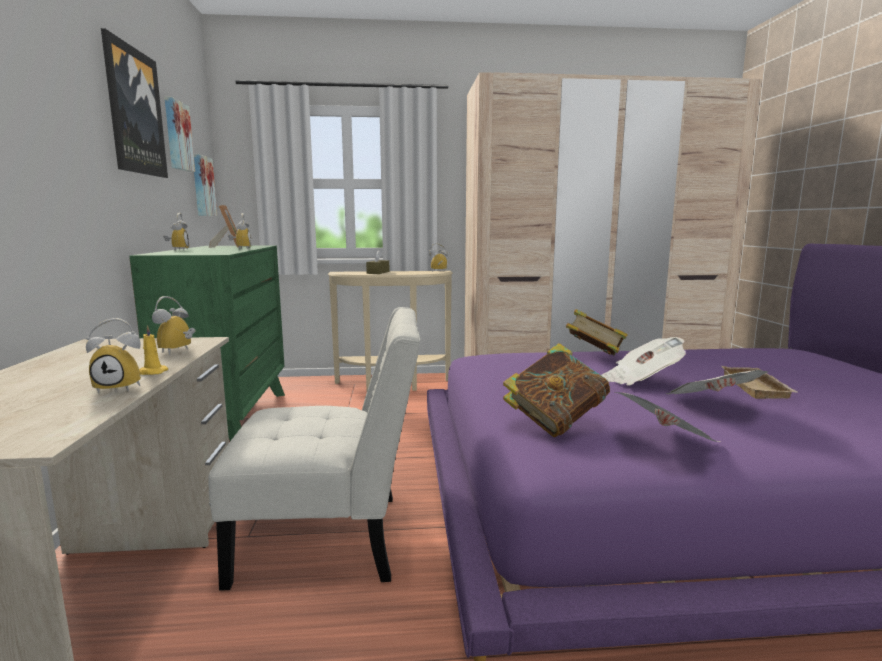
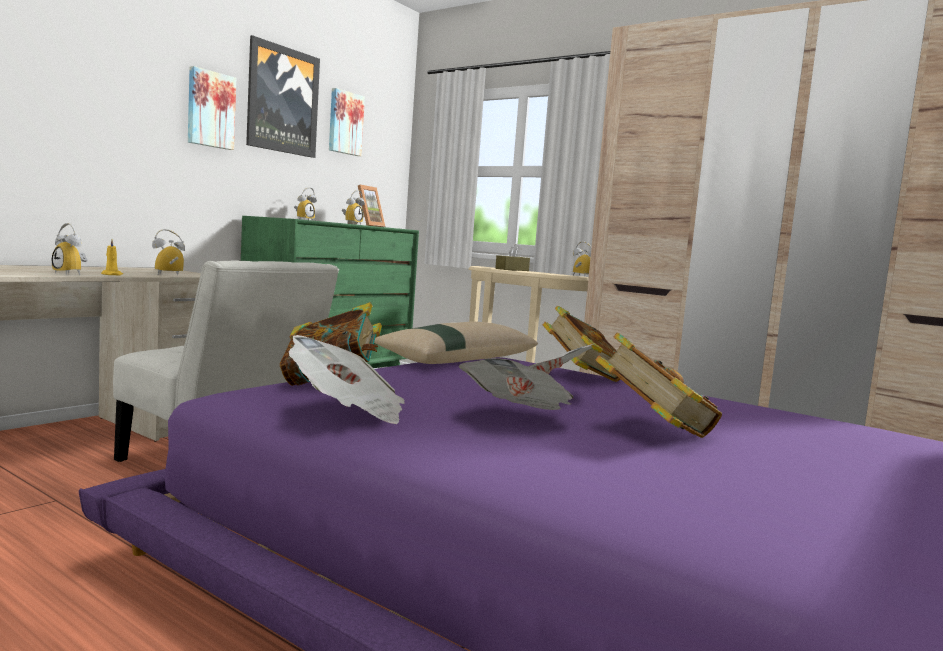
camera: 40 degrees right, 5 degrees down
picture [194,154,217,216] -> picture moved to [188,66,236,150]
beige tray [721,366,799,399] -> book [595,332,722,438]
none -> beige pillow [374,321,538,364]

